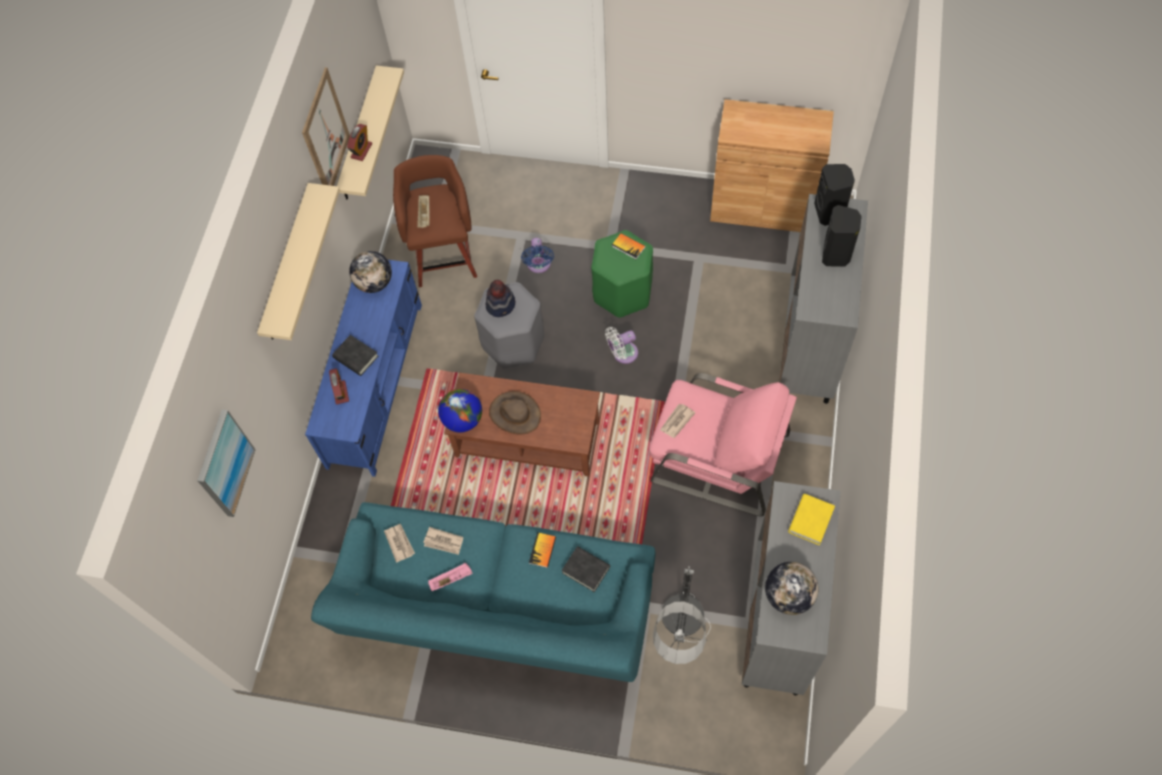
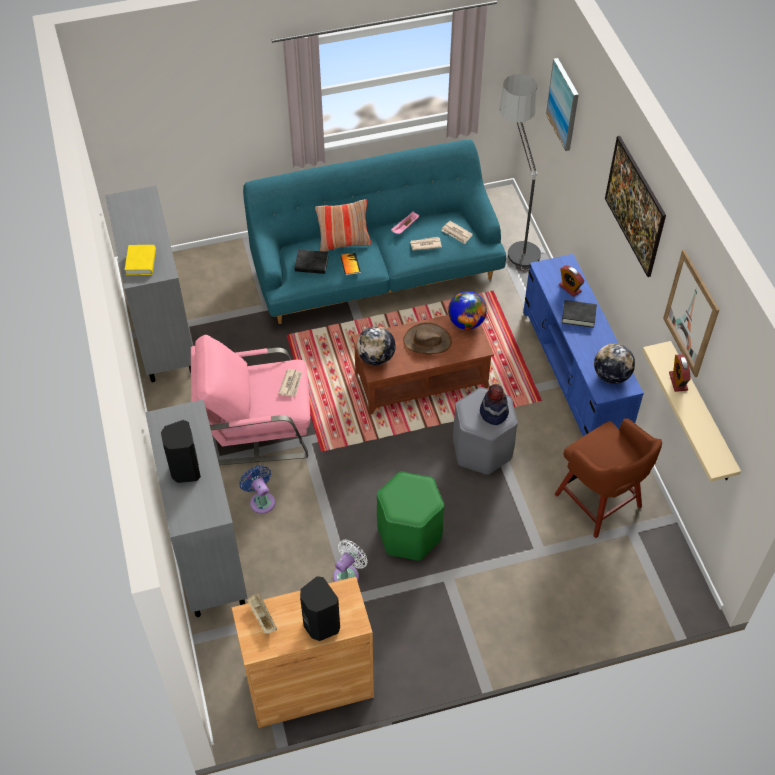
camera: 150 degrees right, 10 degrees down
beige shelf [257,183,340,340] -> picture [605,136,666,277]
beige tray [417,195,430,228] -> beige tray moved to [247,592,277,634]
blue fan [521,238,554,273] -> blue fan moved to [239,465,275,514]
white fan [605,327,638,364] -> white fan moved to [333,540,368,582]
book [612,233,646,259] -> none
floor lamp [653,566,711,664] -> floor lamp moved to [499,74,541,270]
globe [765,562,818,615] -> globe moved to [357,326,396,365]
black speaker [814,164,855,226] -> black speaker moved to [300,576,340,641]
none -> pillow [315,199,371,252]

